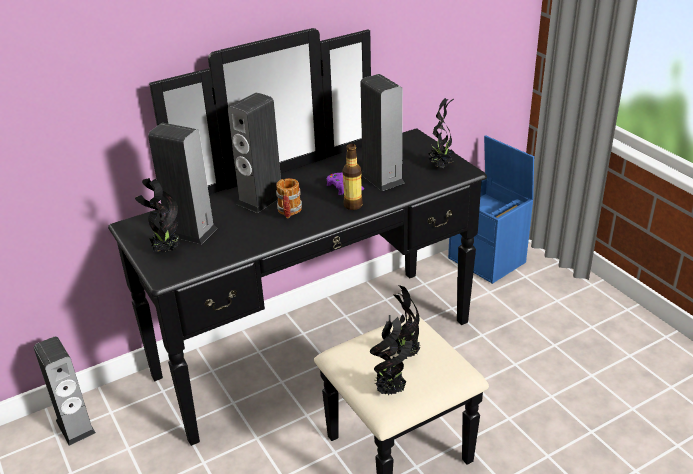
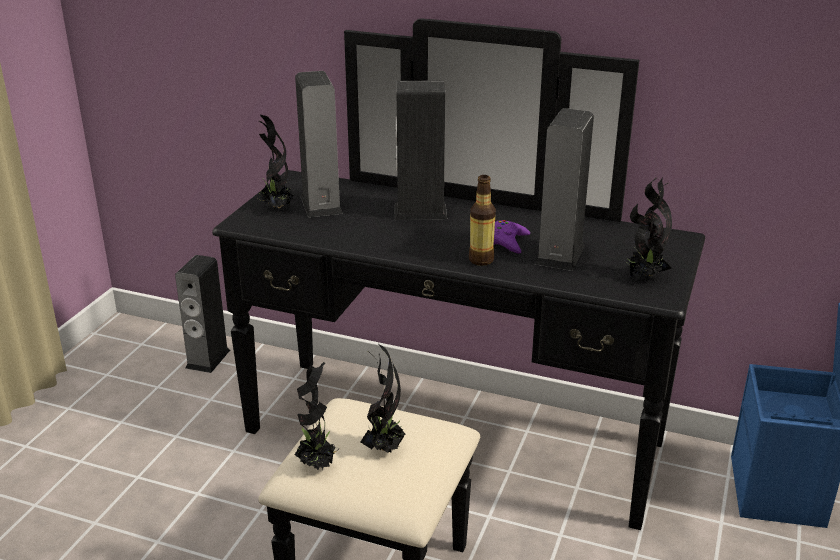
camera: 50 degrees right, 5 degrees down
mug [276,178,302,218] -> none

